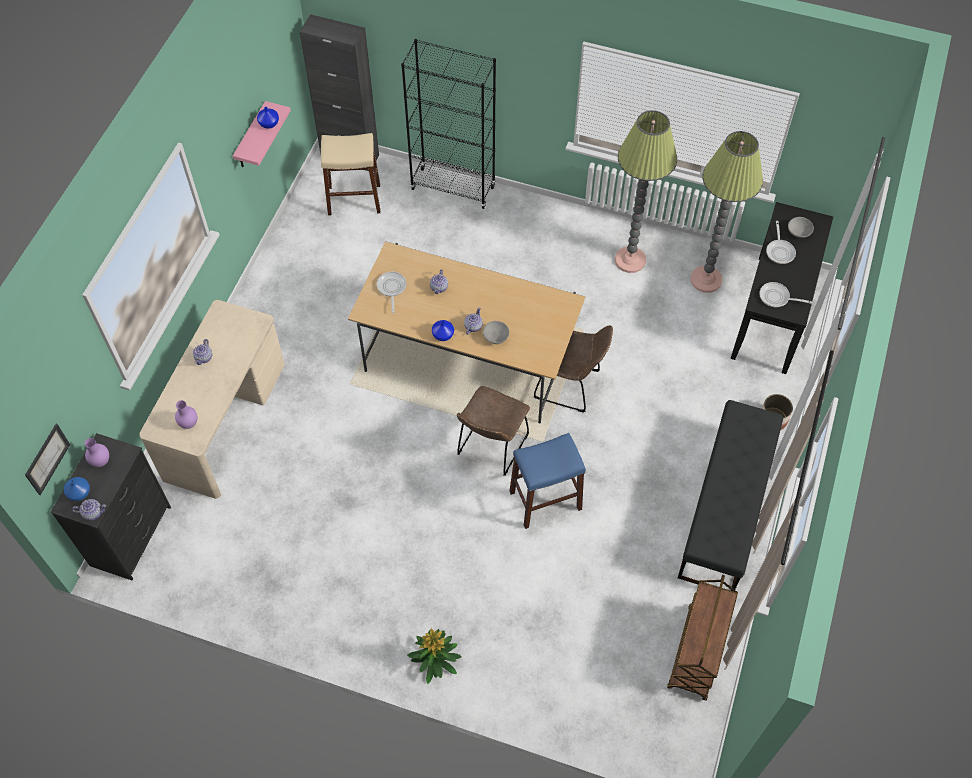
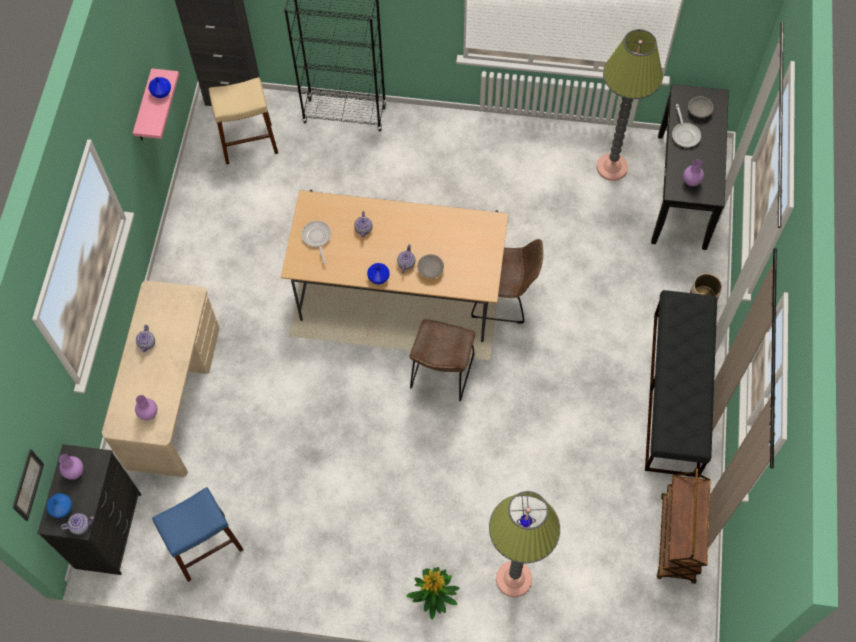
camera: 10 degrees left, 5 degrees up
blue stool [509,433,586,529] -> blue stool moved to [152,487,244,582]
floor lamp [615,110,677,273] -> floor lamp moved to [489,491,560,597]
frying pan [759,282,813,307] -> purple vase [683,159,704,186]

